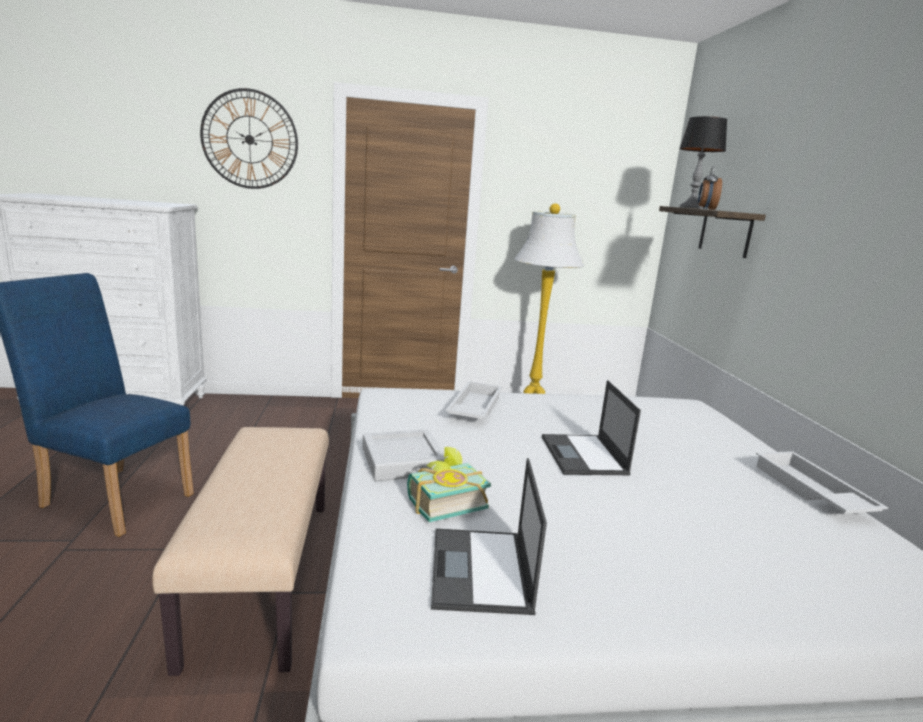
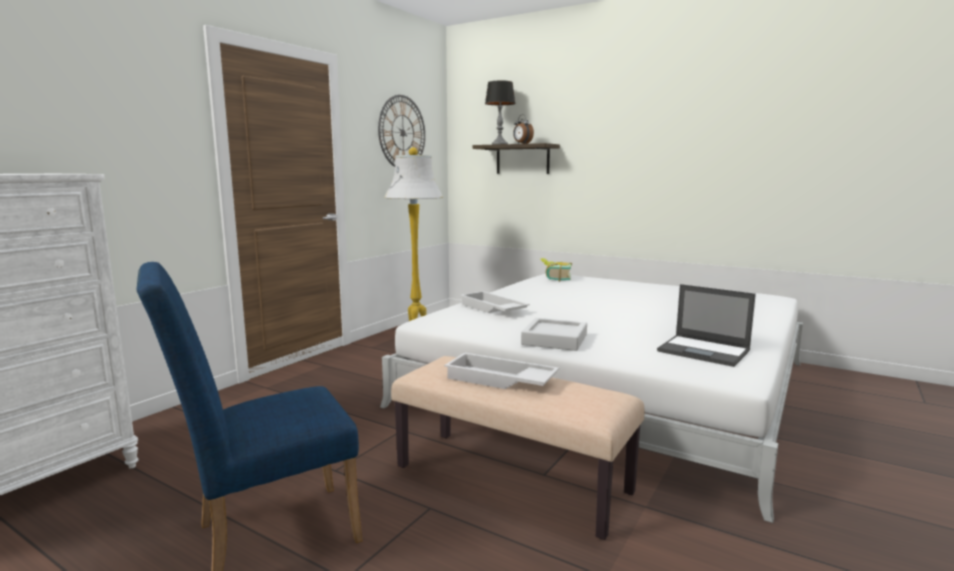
camera: 50 degrees left, 5 degrees down
wall clock [200,88,298,189] -> wall clock moved to [378,95,425,167]
book [407,447,491,522] -> book moved to [540,258,572,282]
laptop [542,380,641,475] -> none
white tray [756,451,888,514] -> white tray moved to [444,352,559,389]

